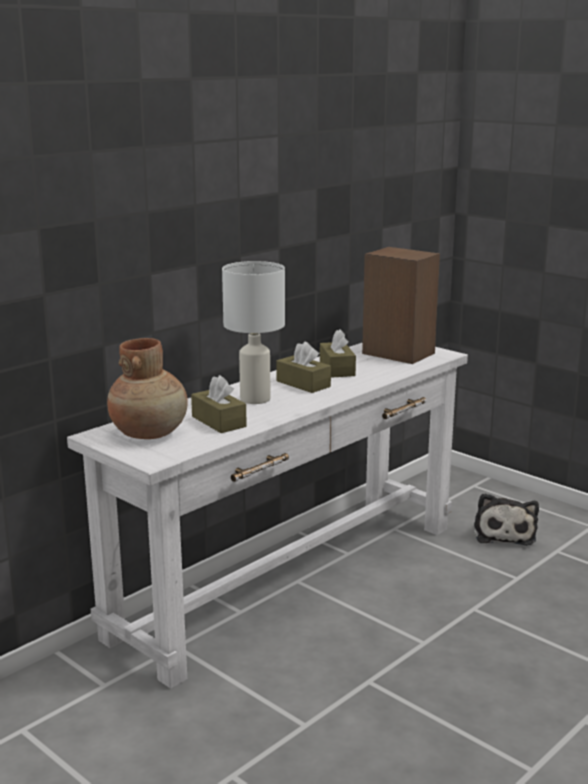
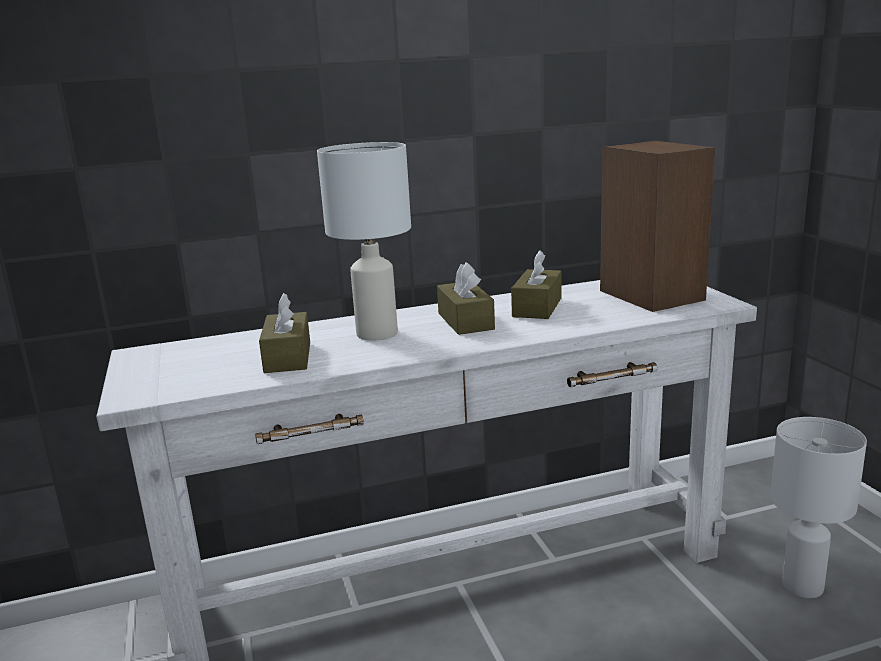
camera: 30 degrees right, 0 degrees up
brown vase [107,338,188,439] -> none
plush toy [474,493,539,546] -> white table lamp [770,417,867,598]

